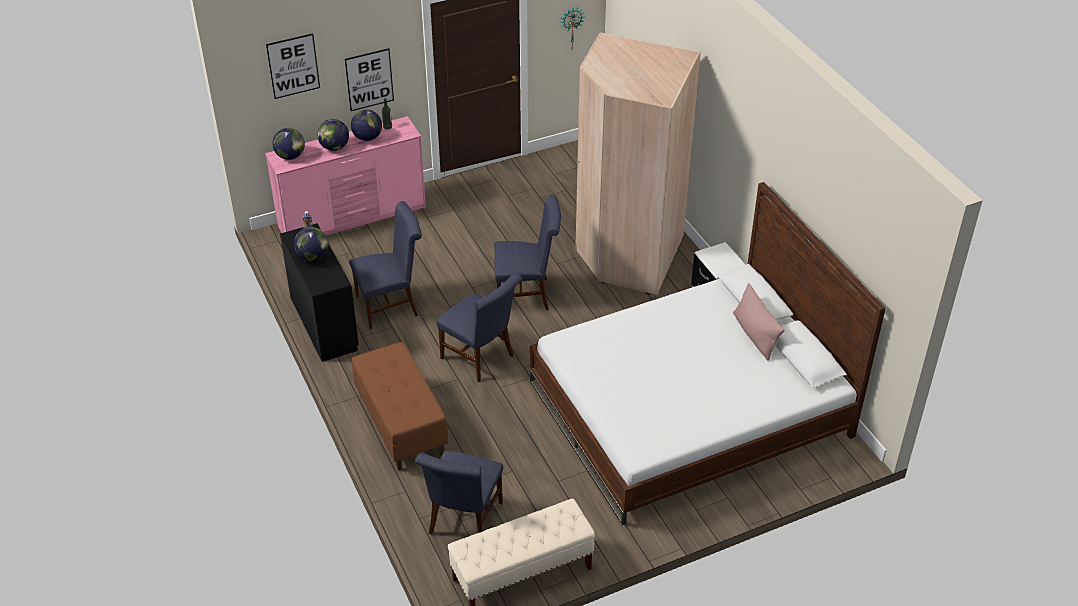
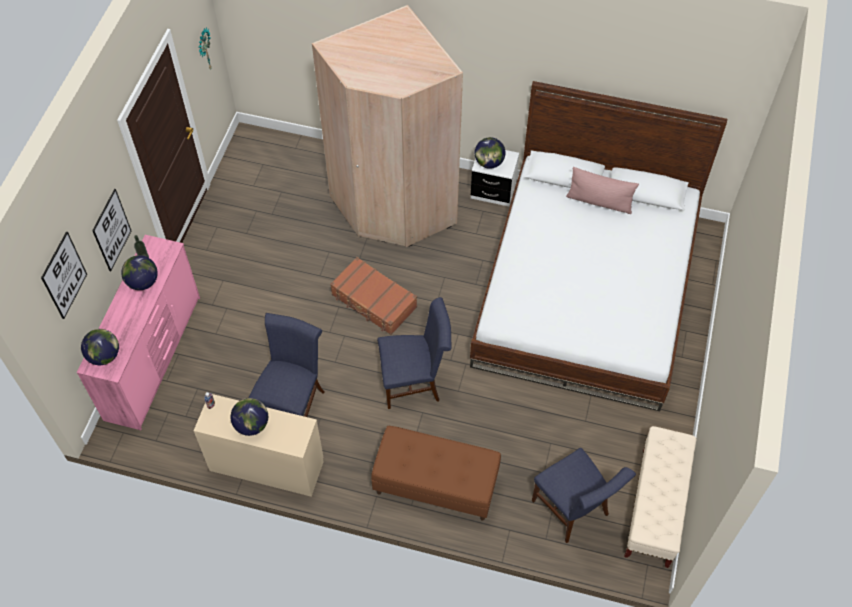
camera: 50 degrees left, 15 degrees up
black desk [280,223,359,362] -> beige desk [194,394,324,497]
globe [317,119,349,151] -> globe moved to [475,137,506,169]
blue chair [494,195,561,310] -> brown suitcase [330,257,417,335]

